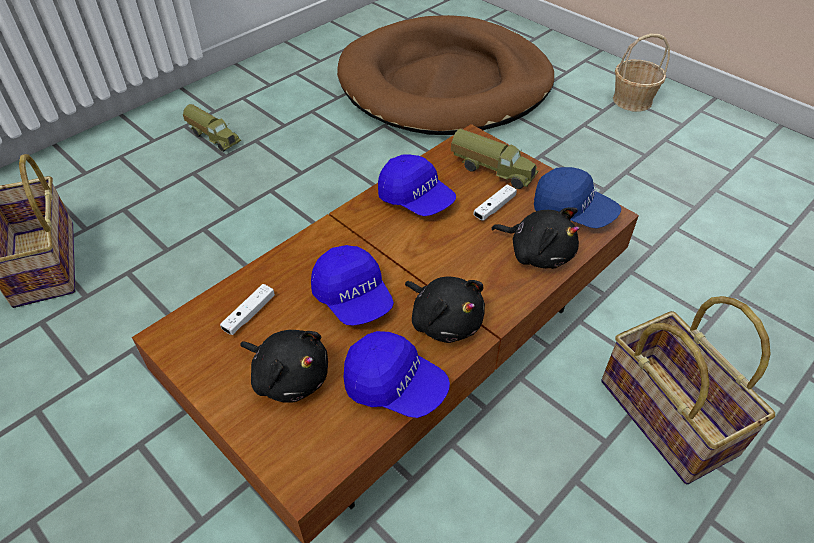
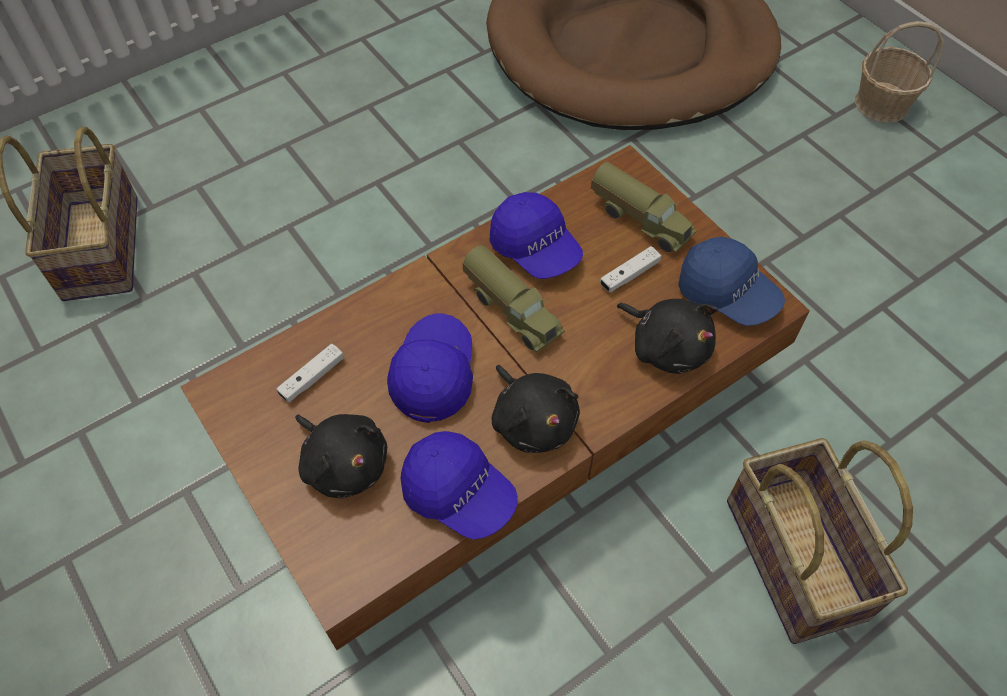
camera: 10 degrees right, 10 degrees up
toy truck [183,104,241,152] -> toy truck moved to [462,245,565,352]
blue cap [311,245,394,326] -> blue cap turned 150 degrees counterclockwise [387,314,473,423]

